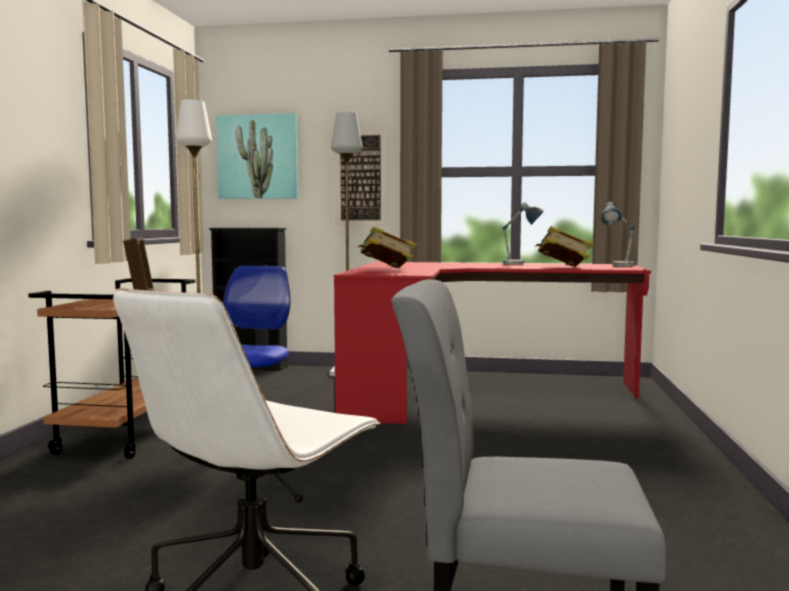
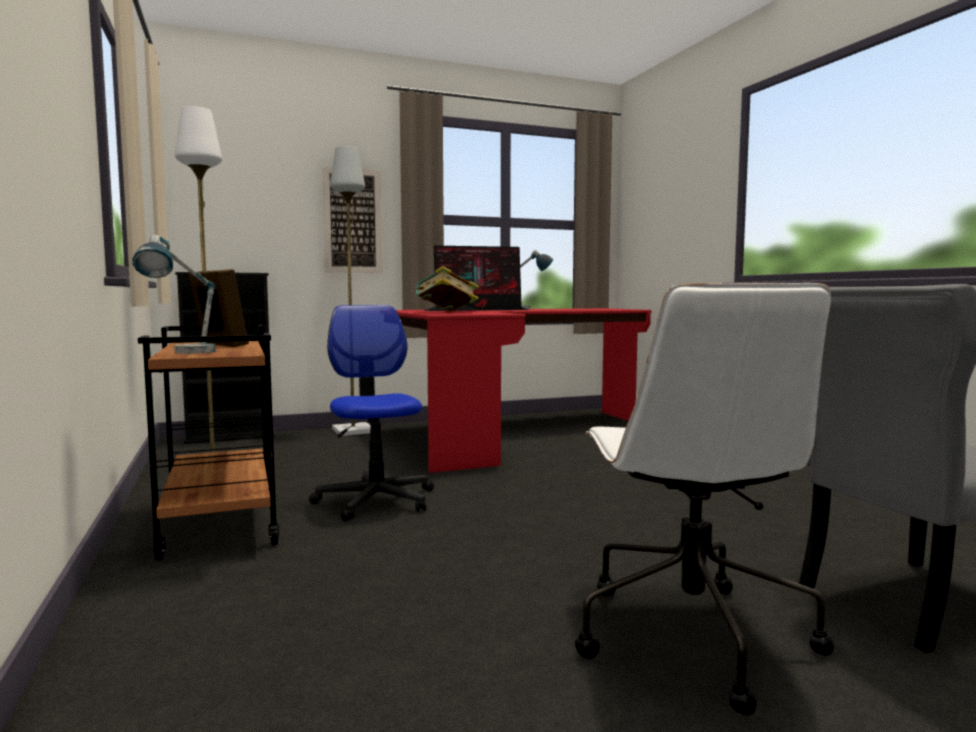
camera: 30 degrees left, 0 degrees up
picture [216,113,298,199] -> none
book [535,226,594,267] -> none
table lamp [601,202,635,267] -> table lamp moved to [133,235,216,354]
none -> monitor [424,246,528,311]

